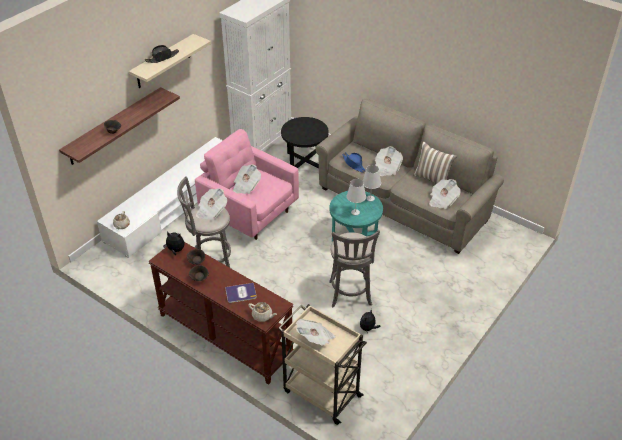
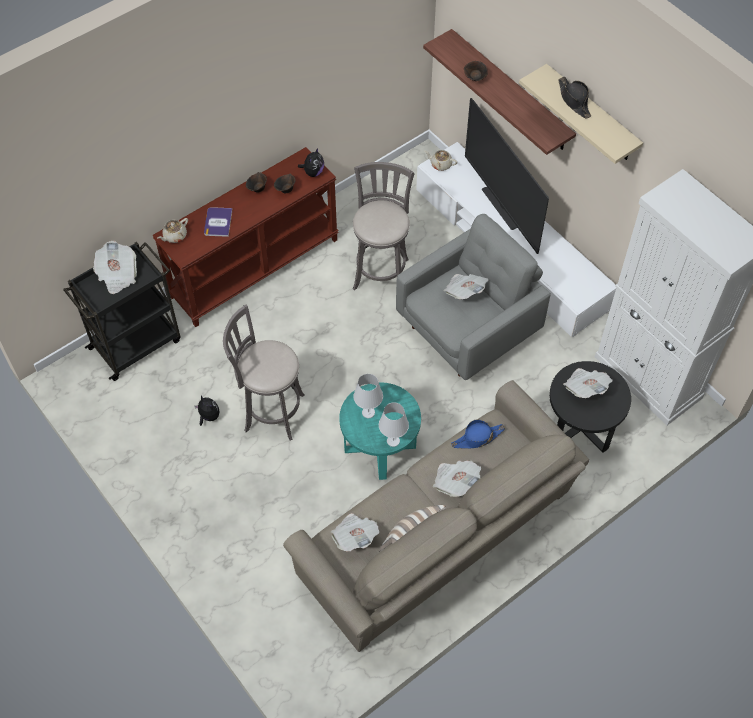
camera: 105 degrees right, 15 degrees up
pink armchair [195,129,299,240] -> grey armchair [396,214,551,380]
newspaper [196,188,227,221] -> newspaper moved to [563,368,612,398]
beige cart [278,304,367,425] -> black cart [63,242,181,381]
none -> television [465,98,549,254]

